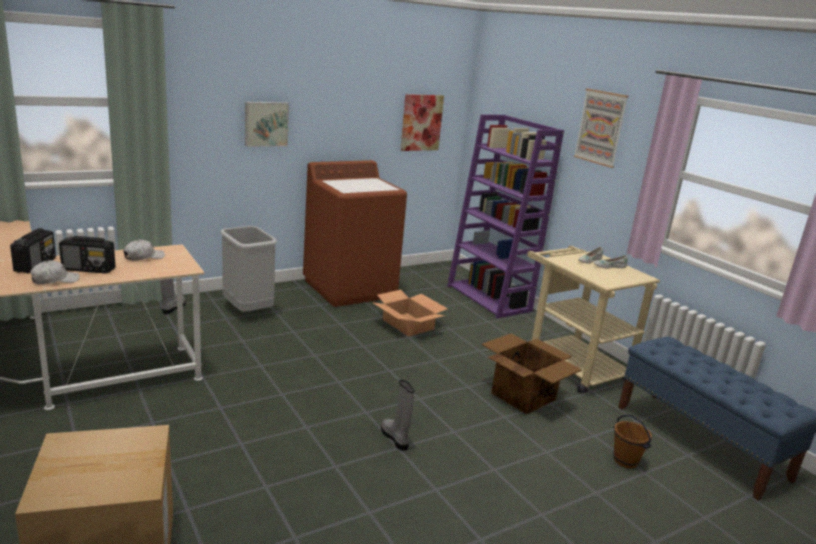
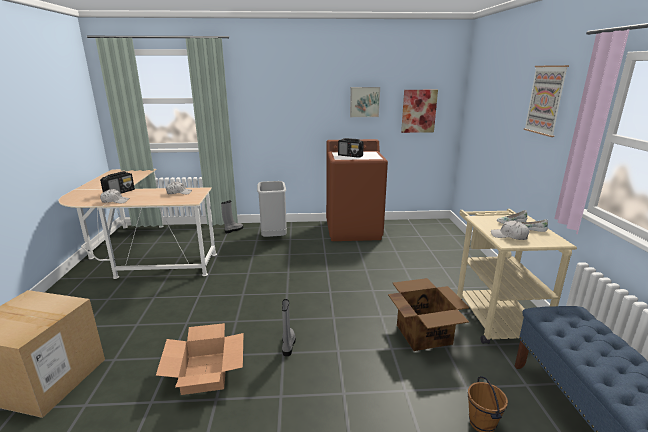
camera: 30 degrees right, 0 degrees up
radio [59,236,115,274] -> radio moved to [338,138,364,158]
picture [245,102,289,147] -> picture moved to [350,87,380,117]
cardboard box [372,290,448,336] -> cardboard box moved to [156,323,244,395]
purple bookcase [447,114,564,318] -> none
none -> white cap [491,221,529,240]

